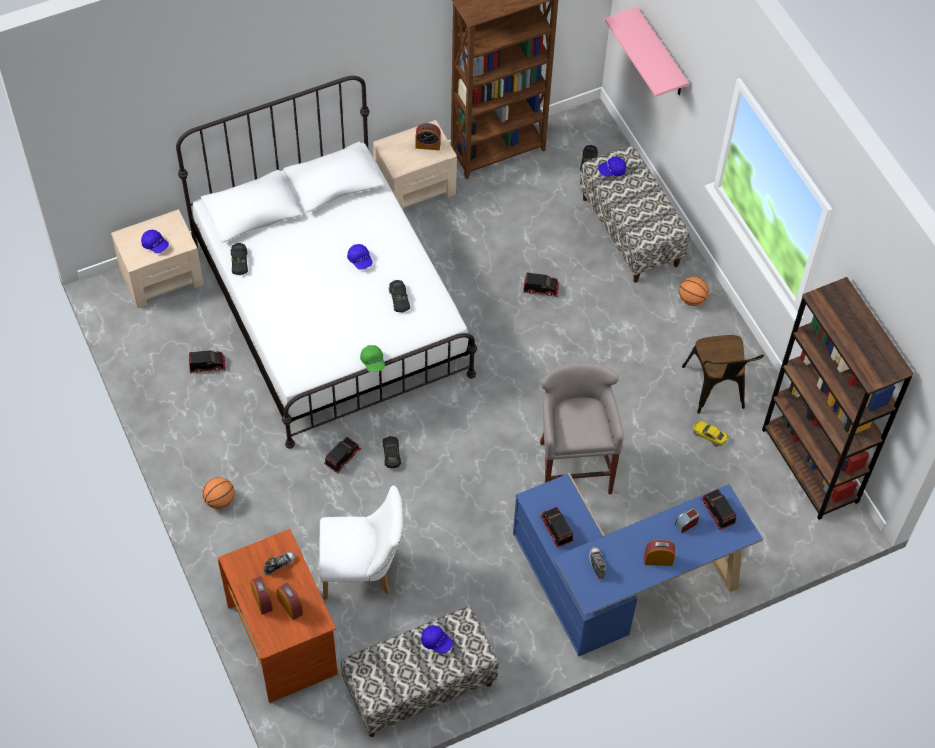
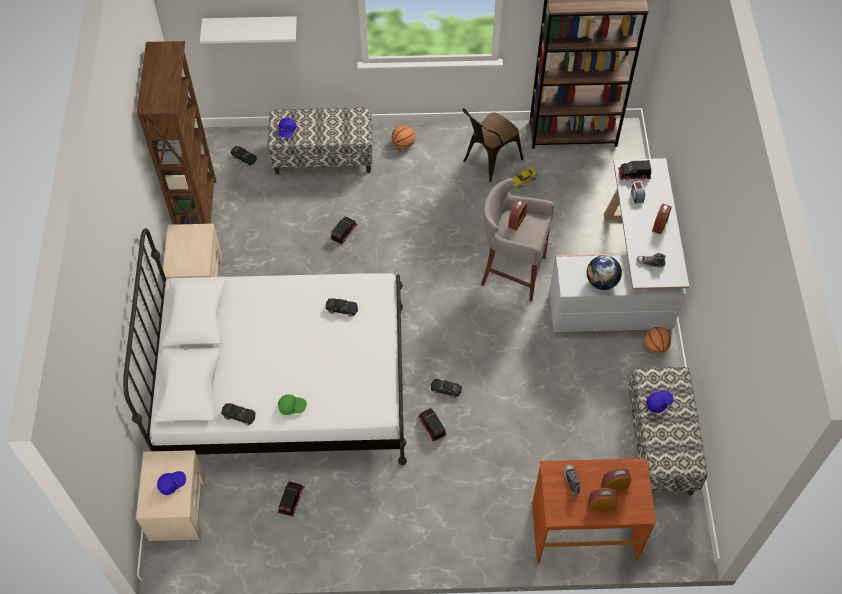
camera: 65 degrees left, 0 degrees up
basketball [203,477,235,509] -> basketball moved to [644,327,671,354]
white chair [319,486,403,600] -> none
blue cap [347,244,373,270] -> none
green cap [360,345,385,372] -> green cap moved to [278,394,307,415]
alarm clock [415,123,441,150] -> alarm clock moved to [508,200,527,231]
blue desk [513,473,763,657] -> white desk [549,158,689,332]
toy truck [540,507,574,548] -> globe [587,255,622,290]
pink shelf [605,7,689,97] -> white shelf [200,16,297,44]
brown chair [682,335,764,414] -> brown chair turned 120 degrees clockwise [463,108,523,182]

